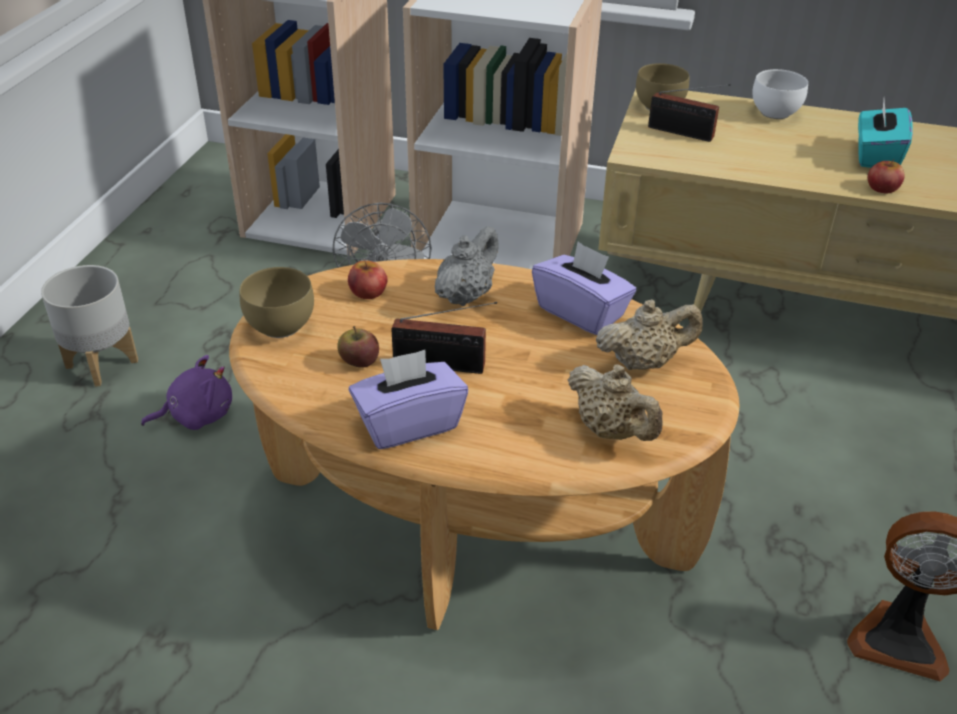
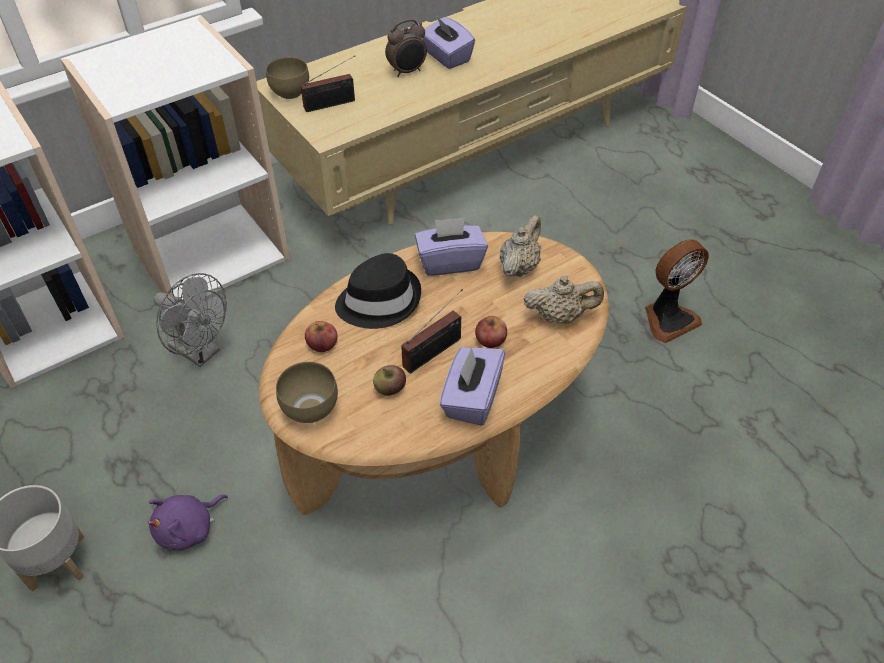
camera: 50 degrees left, 10 degrees up
purple plush toy [141,355,232,430] -> purple plush toy turned 150 degrees counterclockwise [148,494,228,550]
grey teapot [435,226,499,306] -> black hat [335,253,421,329]
white bowl [752,69,808,119] -> none
turquoise tissue box [858,99,913,168] -> purple tissue box [422,17,475,69]
apple [868,159,904,193] -> apple moved to [475,316,507,348]
none -> alarm clock [385,19,427,77]

